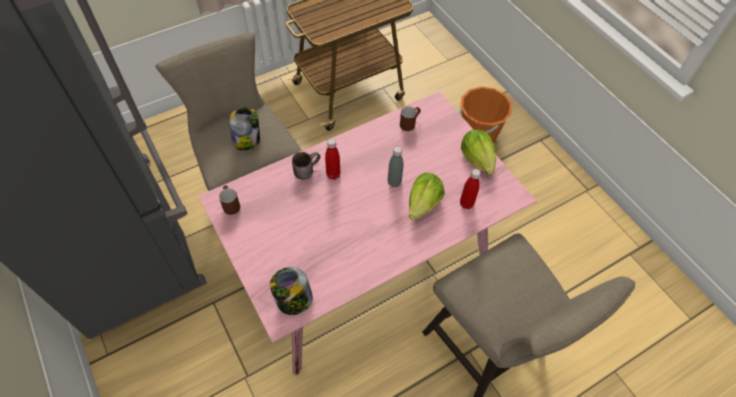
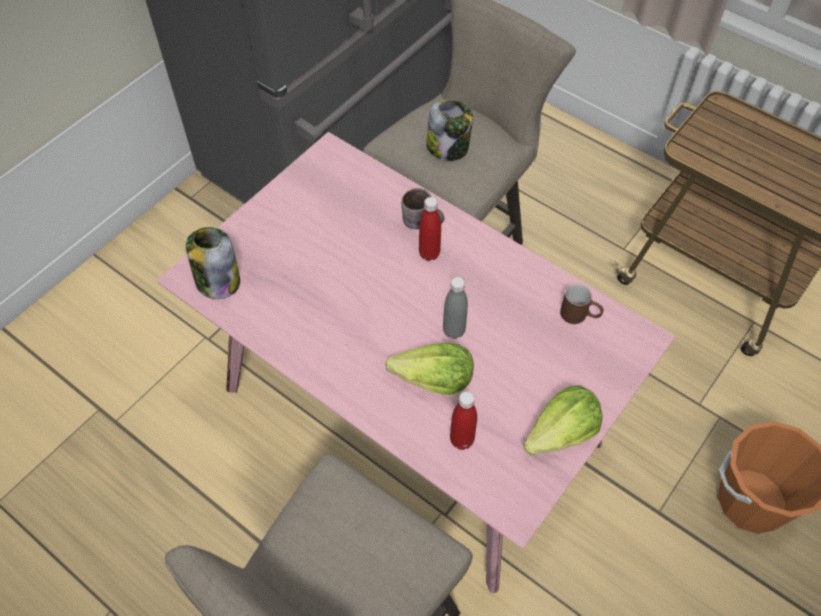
camera: 70 degrees right, 0 degrees up
brown mug [219,185,240,215] -> none

